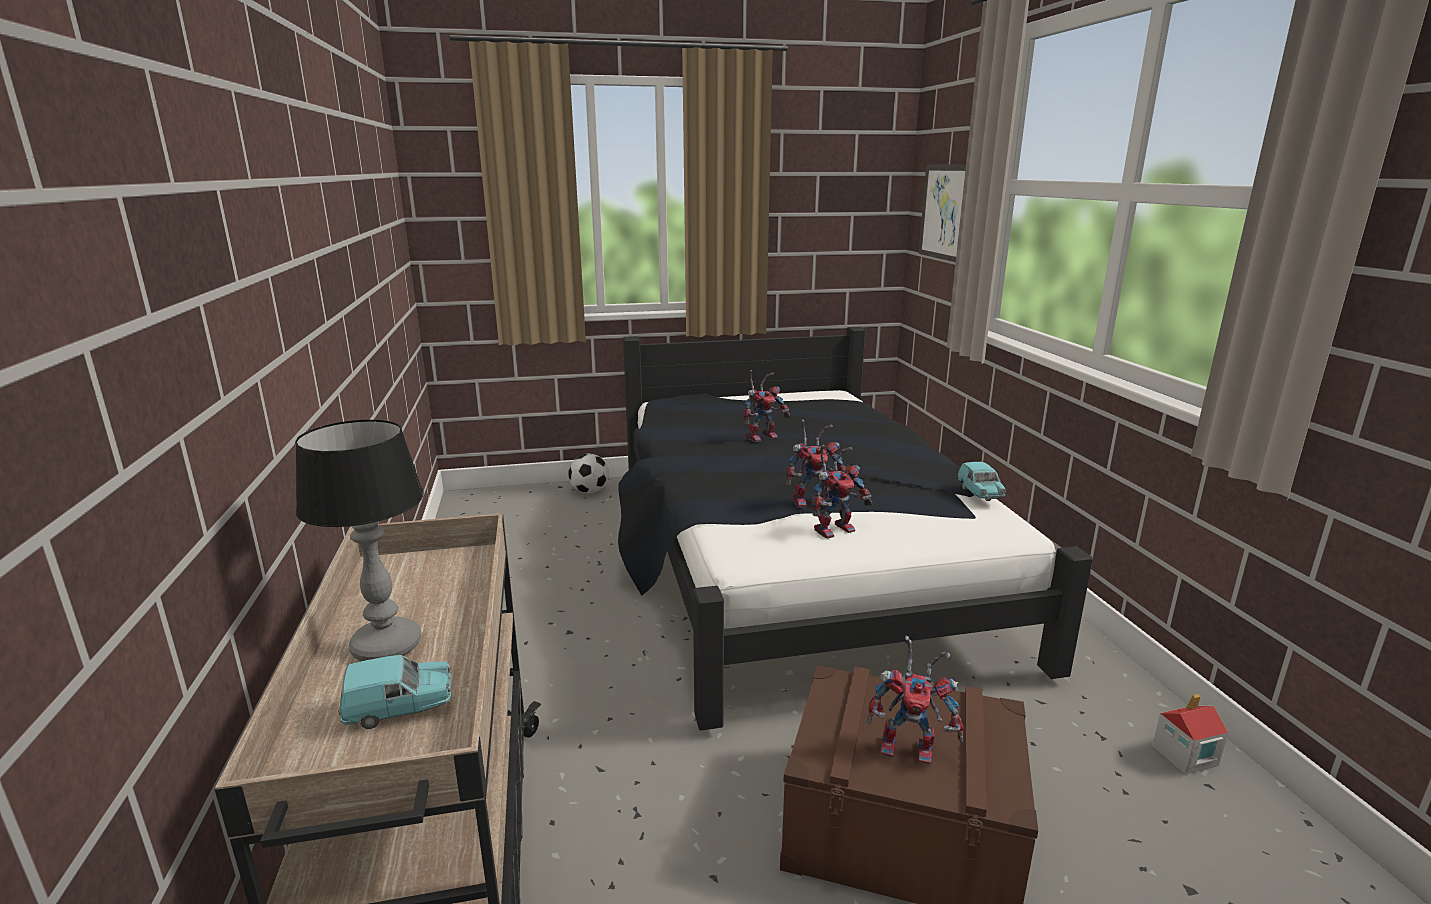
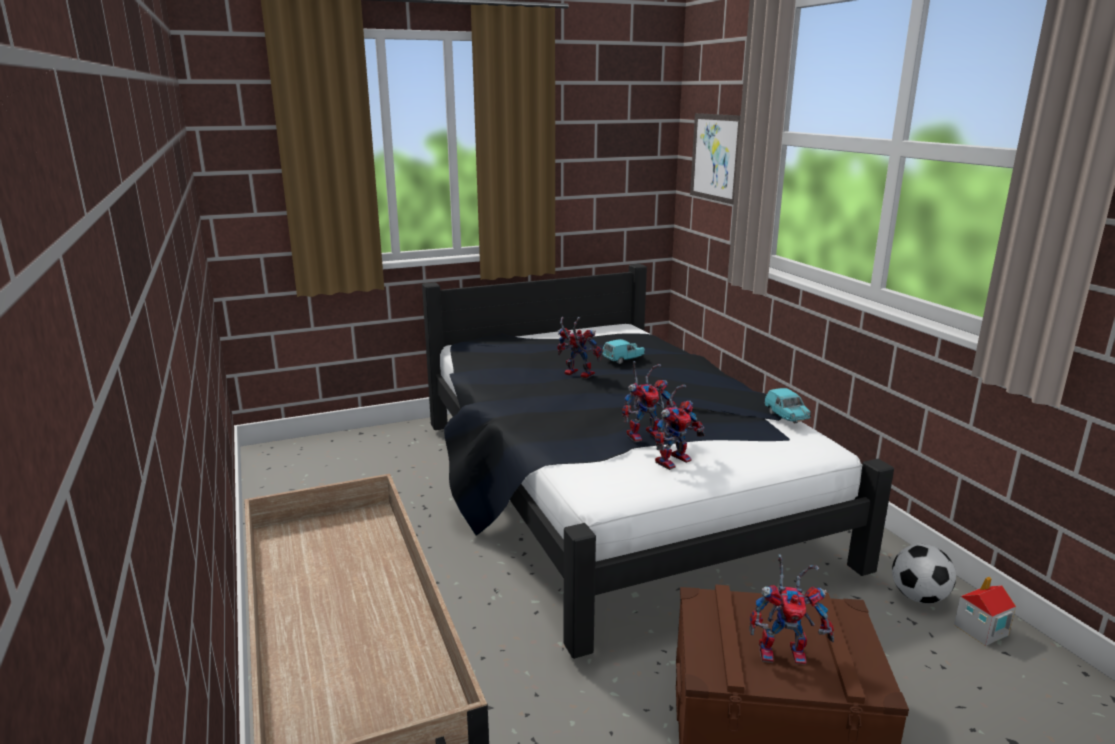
camera: 10 degrees left, 0 degrees up
table lamp [295,420,424,661] -> none
turquoise toy car [338,655,451,729] -> turquoise toy car moved to [602,339,645,364]
football [568,454,609,493] -> football moved to [892,544,956,604]
toy robot [743,370,790,442] -> toy robot turned 105 degrees counterclockwise [557,317,602,379]

